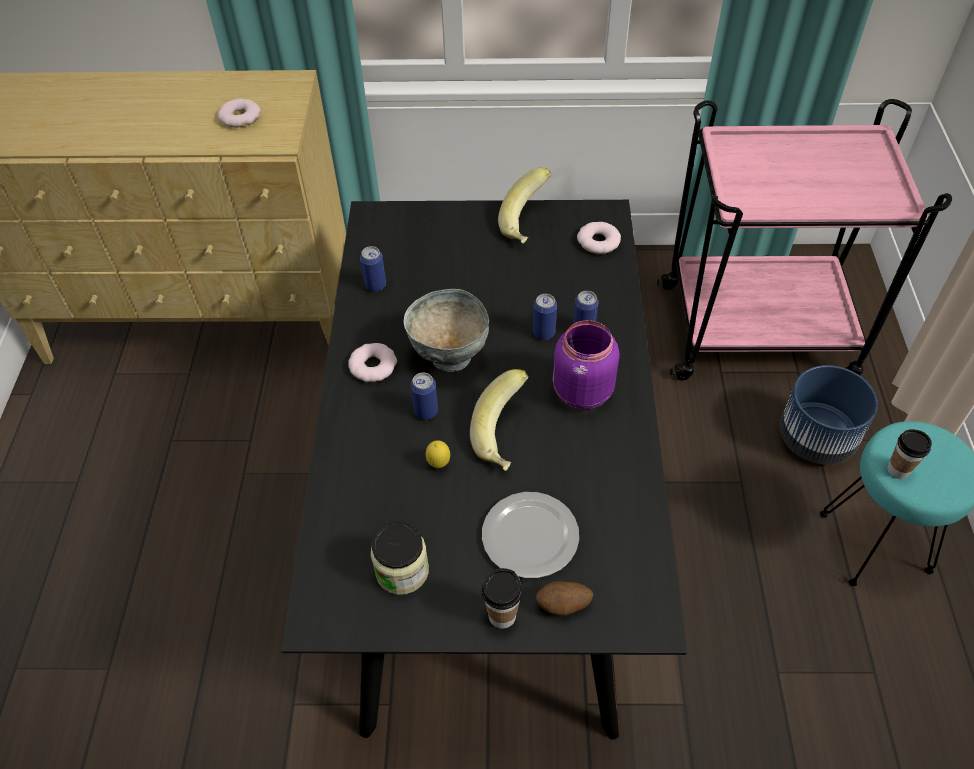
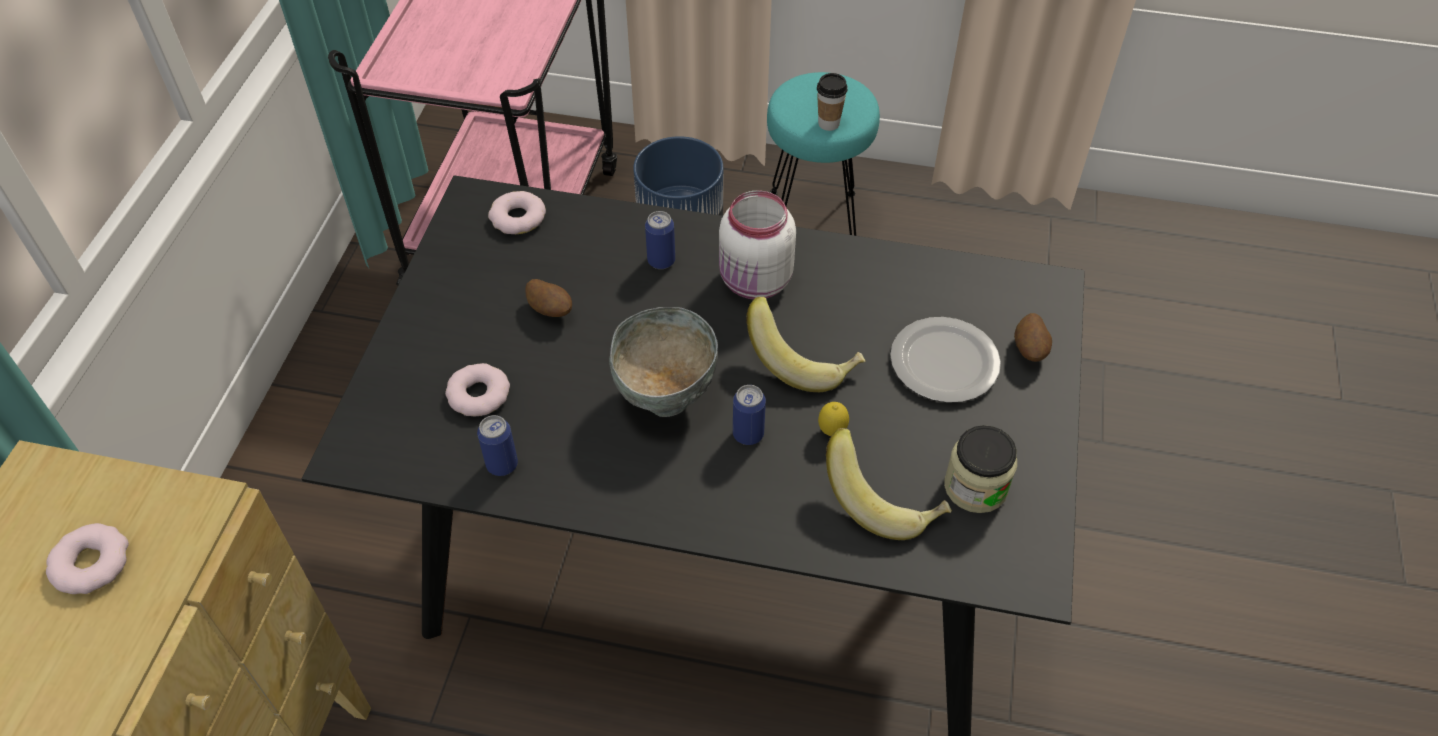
camera: 80 degrees left, 0 degrees up
donut [348,343,397,382] -> donut moved to [445,363,510,417]
cup [482,568,522,629] -> none
banana [498,168,551,244] -> banana moved to [826,428,952,540]
can [533,294,557,340] -> none
purple jar [553,320,620,410] -> white jar [719,190,796,299]
none -> potato [525,279,572,317]

